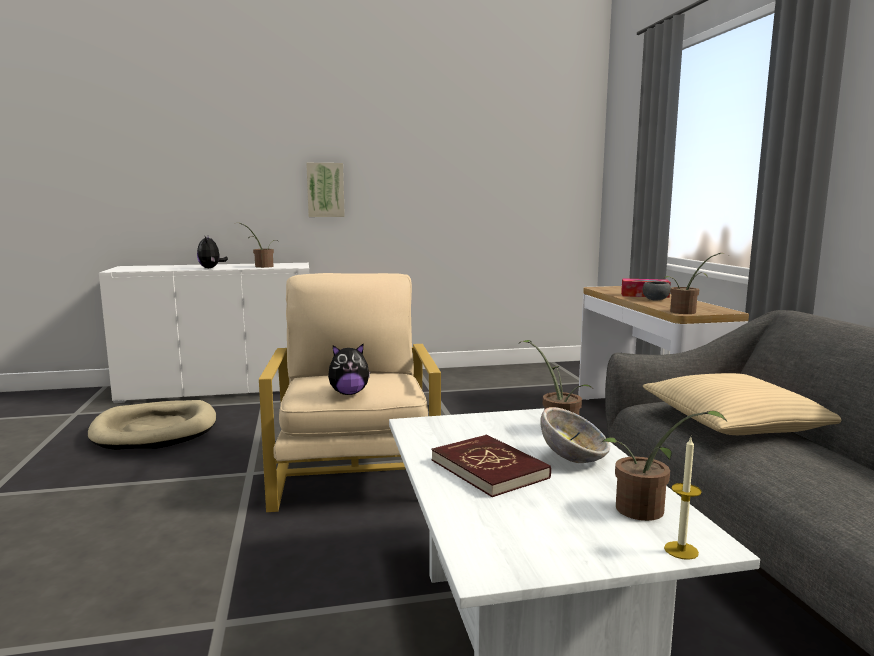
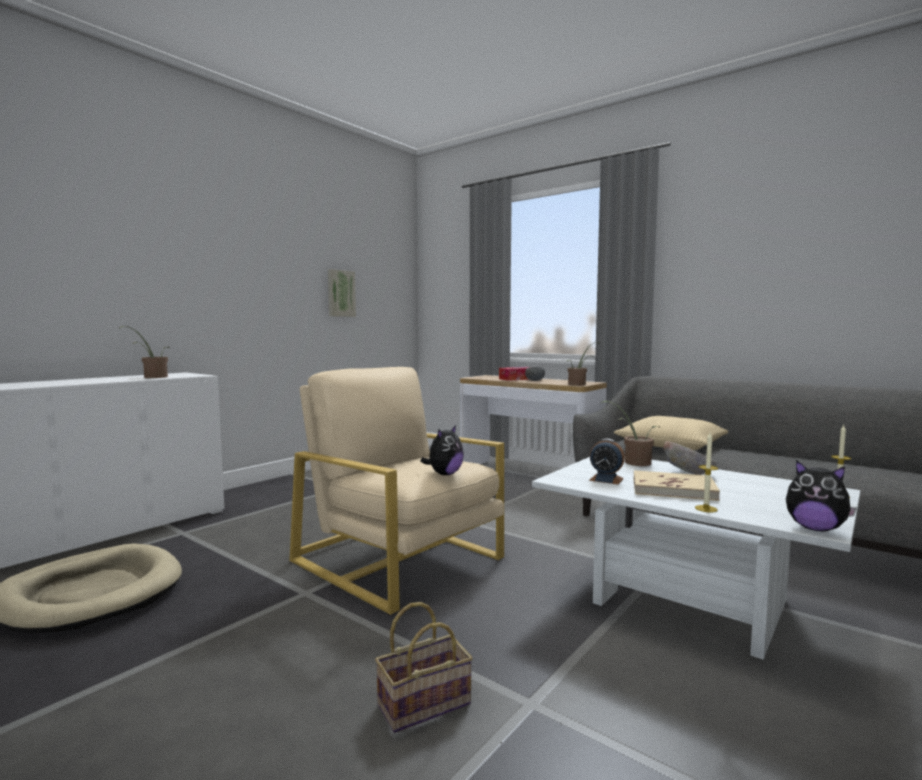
camera: 40 degrees left, 5 degrees down
plush toy [197,237,228,268] -> plush toy moved to [786,460,857,532]
picture [306,163,345,217] -> picture moved to [328,269,356,317]
red book [431,435,551,497] -> beige book [634,470,720,501]
potted plant [602,411,727,521] -> none
none -> basket [375,602,473,733]
none -> alarm clock [589,439,625,485]
none -> candle [695,433,718,512]

